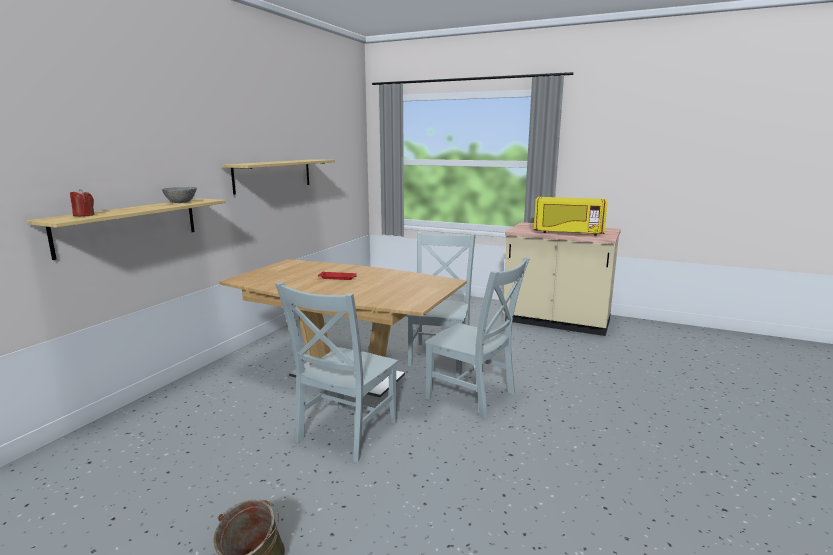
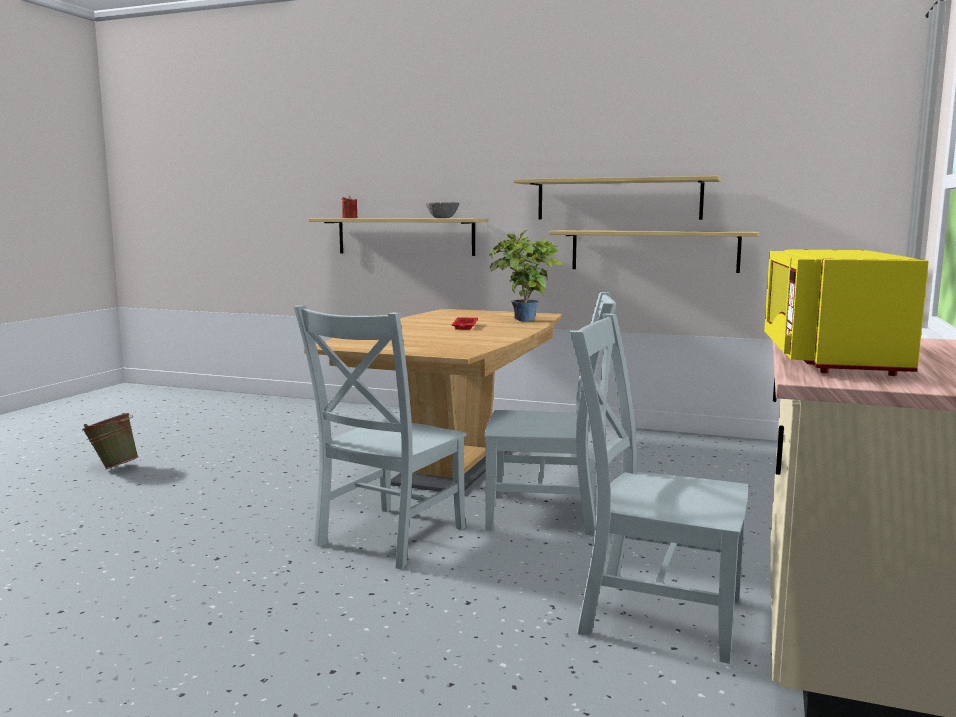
camera: 85 degrees right, 5 degrees down
grey chair [275,282,398,462] -> grey chair moved to [570,313,748,664]
none -> potted plant [489,230,564,321]
none -> shelf [549,230,759,273]

